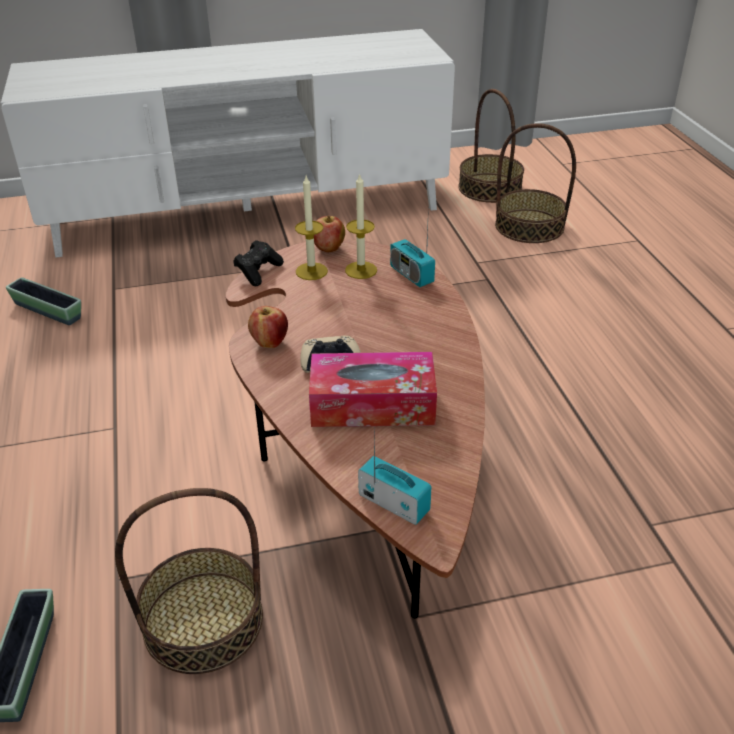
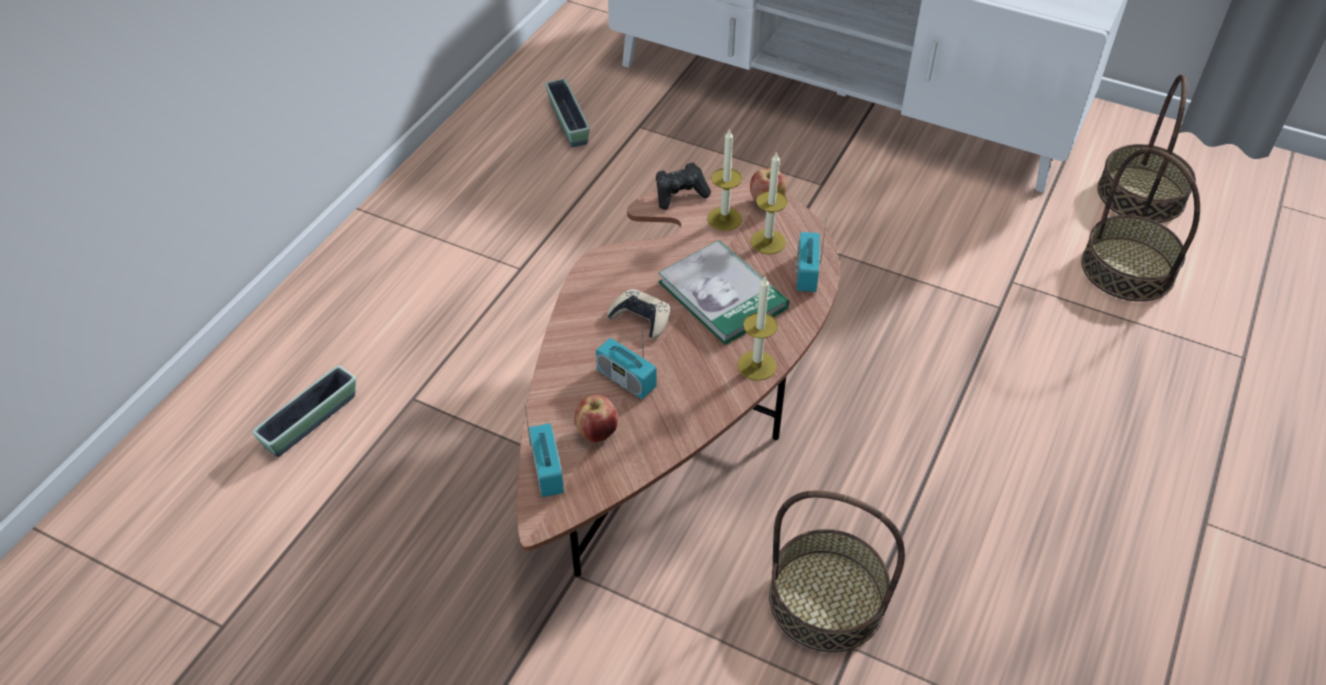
camera: 40 degrees right, 10 degrees up
basket [115,488,263,674] -> basket moved to [769,490,905,652]
apple [248,306,288,348] -> apple moved to [574,395,618,443]
tissue box [309,352,437,427] -> radio [596,319,657,399]
none -> book [658,240,789,345]
none -> candle [737,277,778,381]

